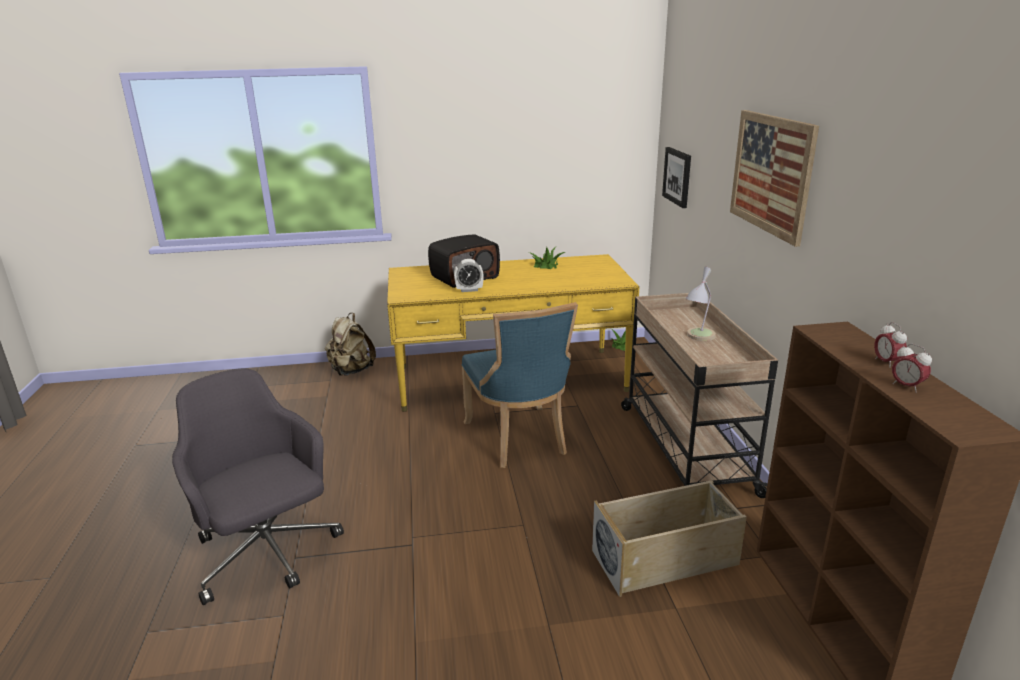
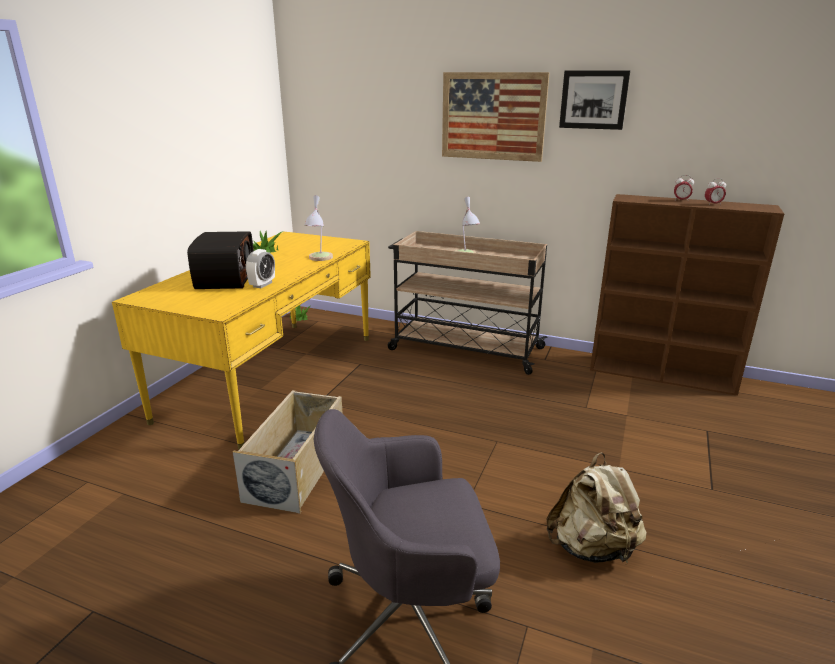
camera: 60 degrees left, 0 degrees up
beige backpack [325,313,376,376] -> beige backpack moved to [546,452,647,565]
blue chair [462,302,578,468] -> none
beige storage box [592,480,747,597] -> beige storage box moved to [233,390,343,513]
picture [662,147,691,208] -> picture moved to [559,70,630,130]
none -> table lamp [305,195,333,261]

